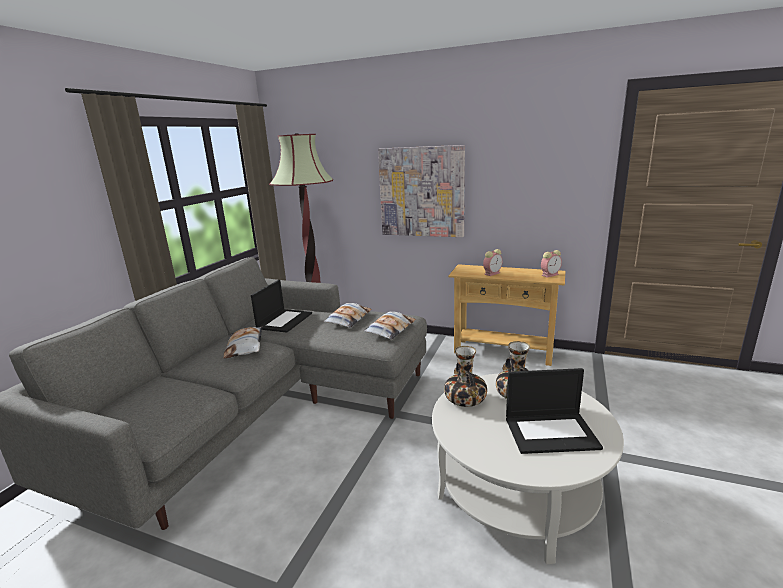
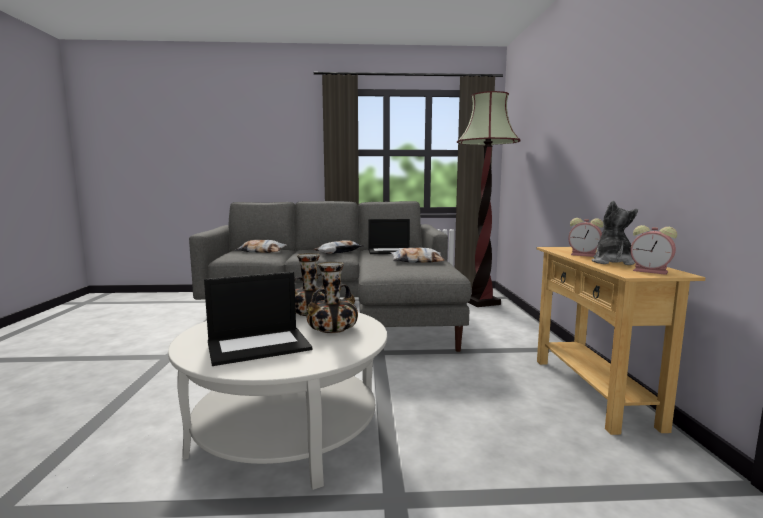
camera: 65 degrees right, 10 degrees down
pillow [364,311,416,340] -> pillow moved to [235,240,287,253]
picture [378,145,465,237] -> none
laptop [506,368,603,454] -> laptop turned 90 degrees counterclockwise [204,272,312,366]
none -> plush toy [592,200,638,265]

